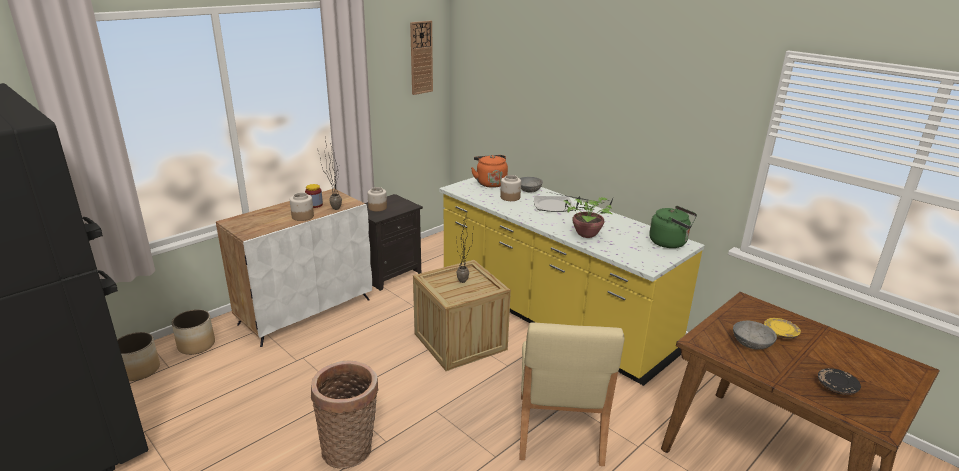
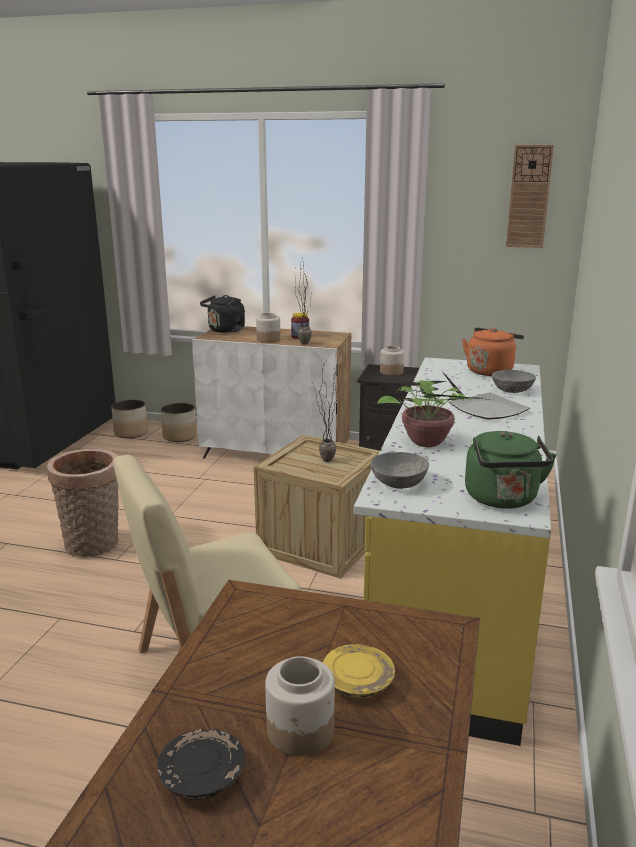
camera: 60 degrees right, 5 degrees down
jar [500,175,521,201] -> jar moved to [265,656,335,756]
grey bowl [733,321,777,350] -> grey bowl moved to [371,452,429,489]
none -> black kettle [200,295,245,333]

